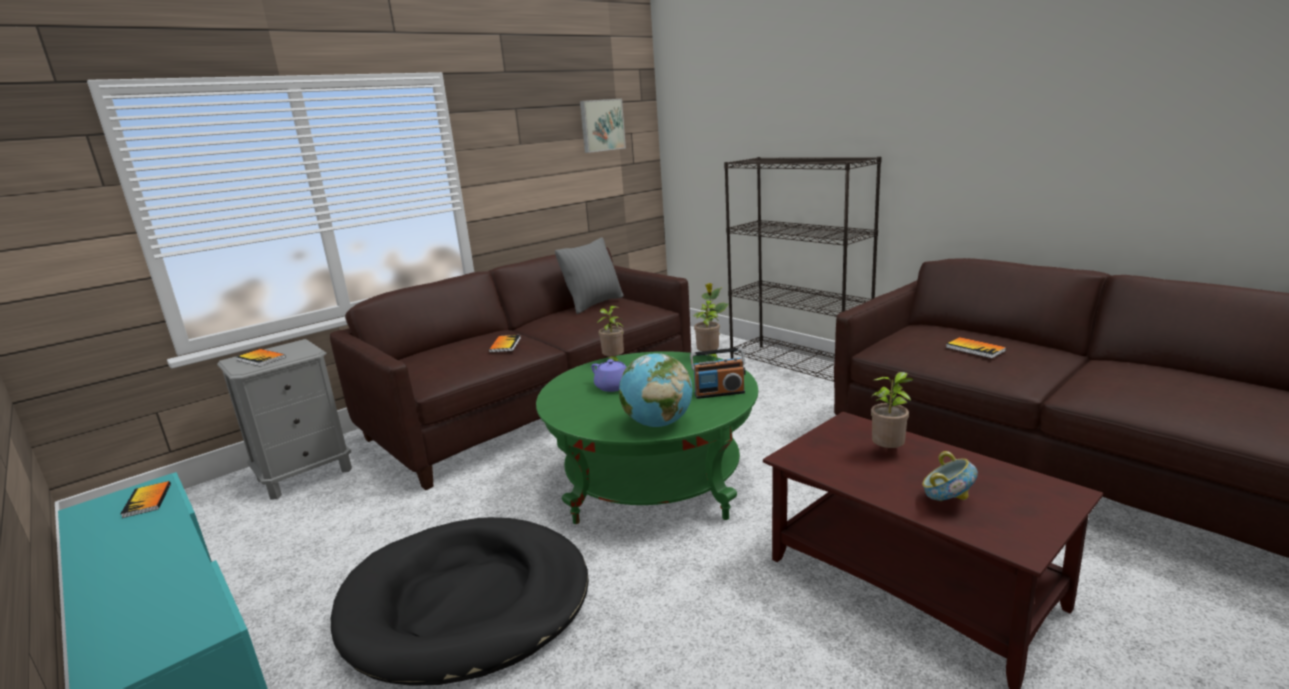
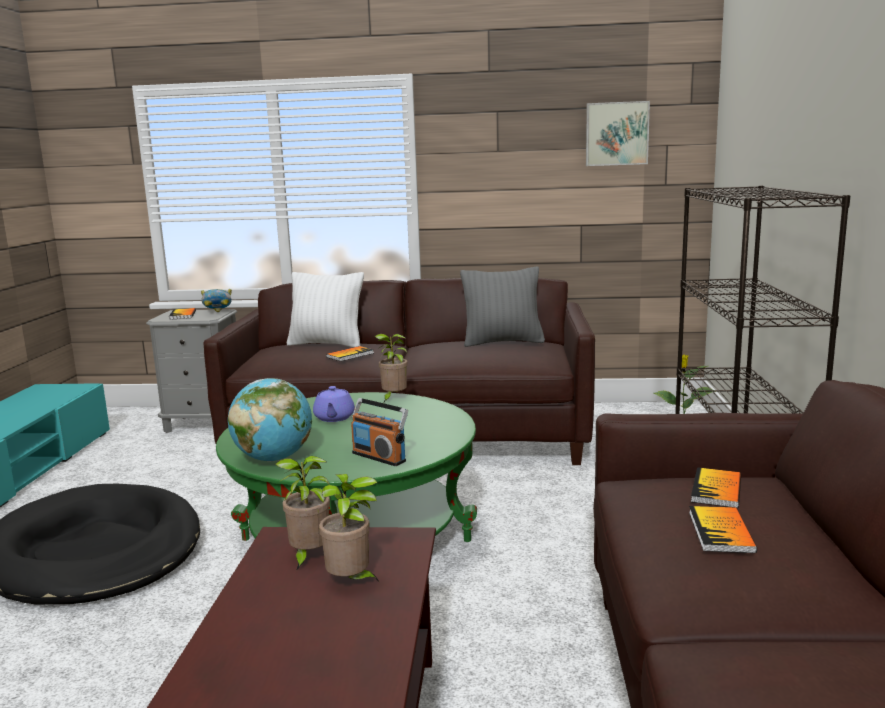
camera: 45 degrees right, 5 degrees down
book [121,481,171,518] -> book moved to [691,467,741,508]
potted plant [694,300,720,360] -> potted plant moved to [275,456,330,571]
bowl [922,451,978,501] -> bowl moved to [201,289,232,312]
none -> white pillow [287,272,364,348]

